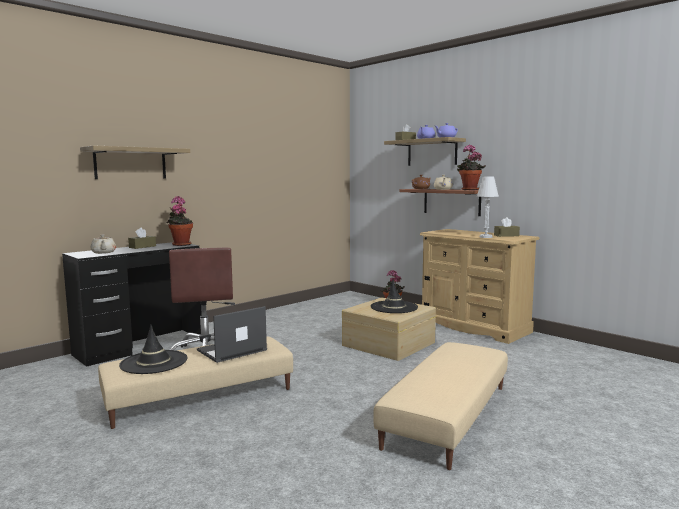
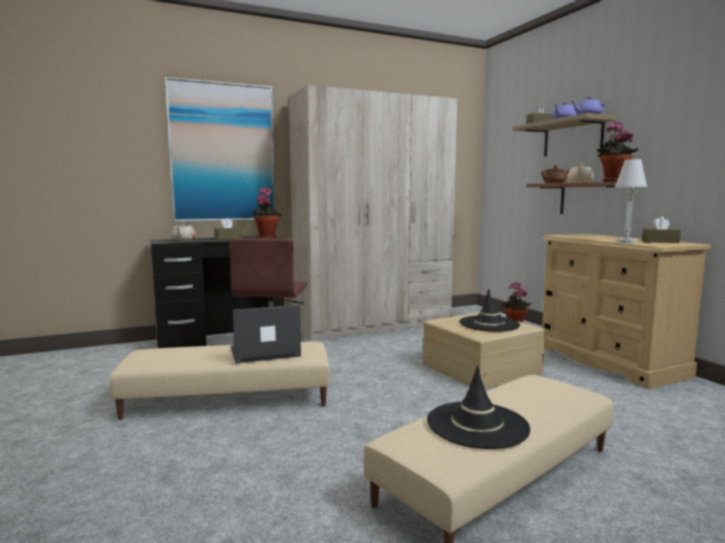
camera: 20 degrees right, 0 degrees up
shelf [80,145,190,179] -> picture [165,77,276,222]
black hat [119,325,188,374] -> black hat moved to [427,365,530,449]
none -> beige wardrobe [289,85,457,341]

